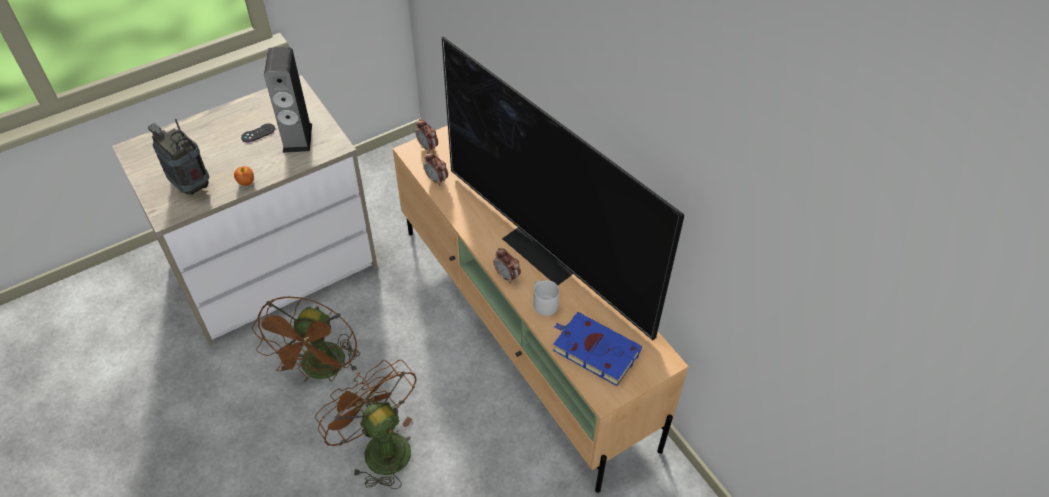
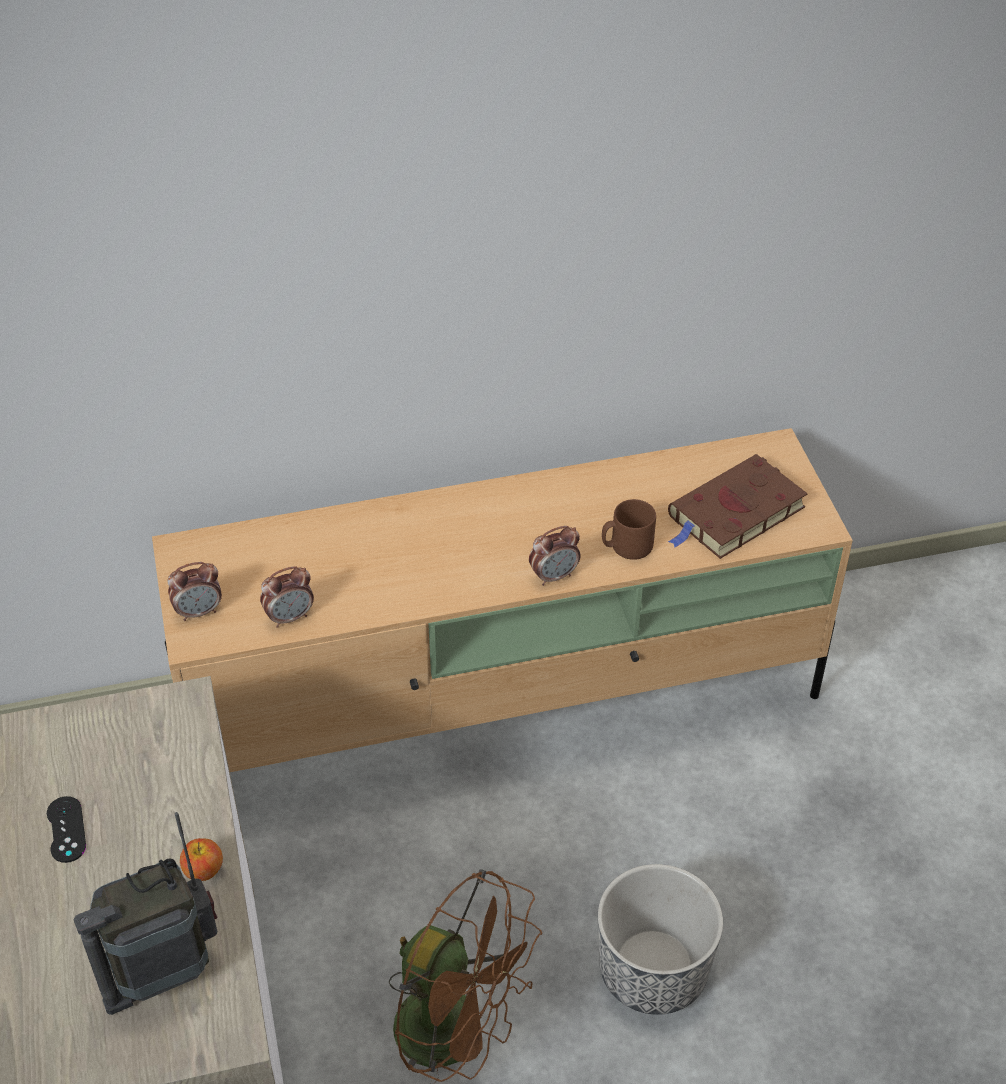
camera: 70 degrees left, 5 degrees down
speaker [264,47,312,153] -> none
brown fan [315,360,417,489] -> planter [598,864,723,1015]
television [441,36,684,340] -> none
grey mug [534,280,560,316] -> brown mug [602,499,656,560]
blue book [553,312,642,386] -> brown book [668,454,808,559]

